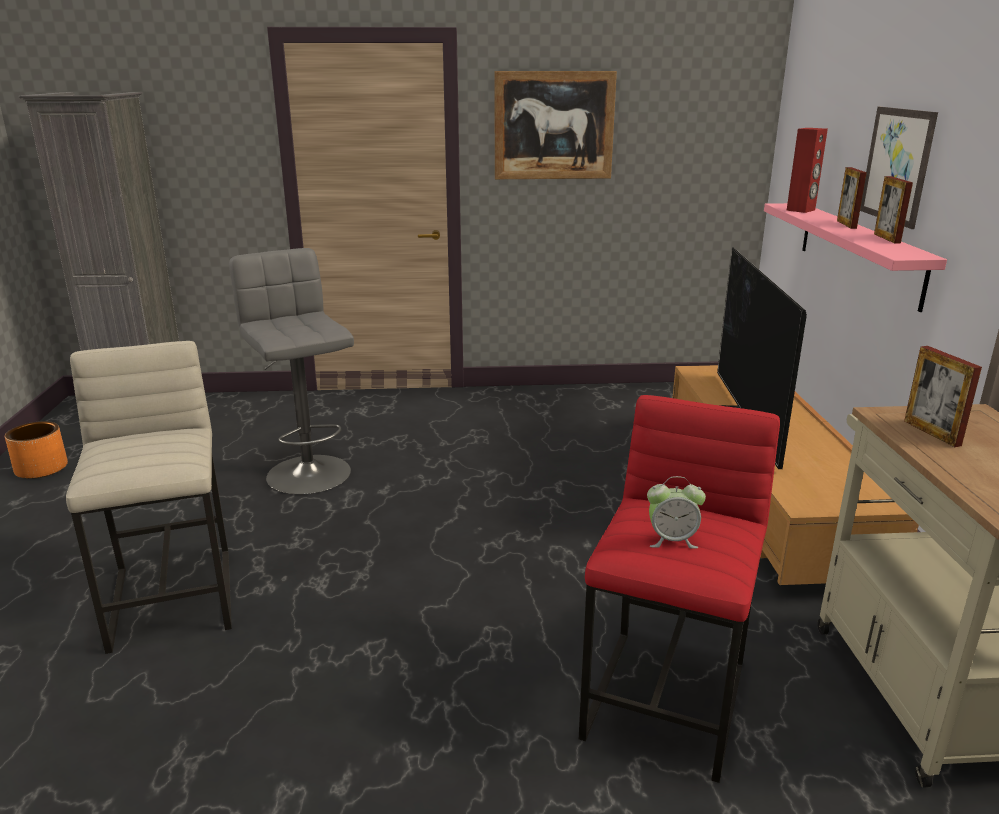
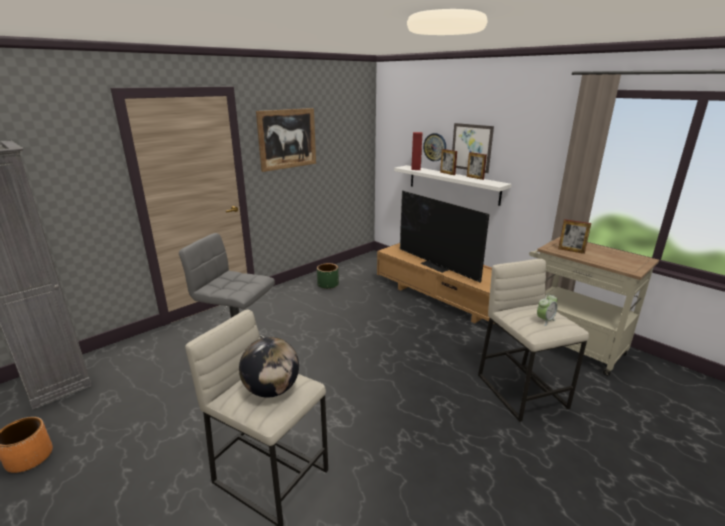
camera: 40 degrees left, 0 degrees up
red stool [579,395,780,783] -> beige stool [478,259,589,422]
pink shelf [764,203,947,312] -> white shelf [394,165,511,206]
none -> globe [239,337,299,398]
none -> green planter [317,263,339,289]
none -> wall clock [423,133,446,161]

